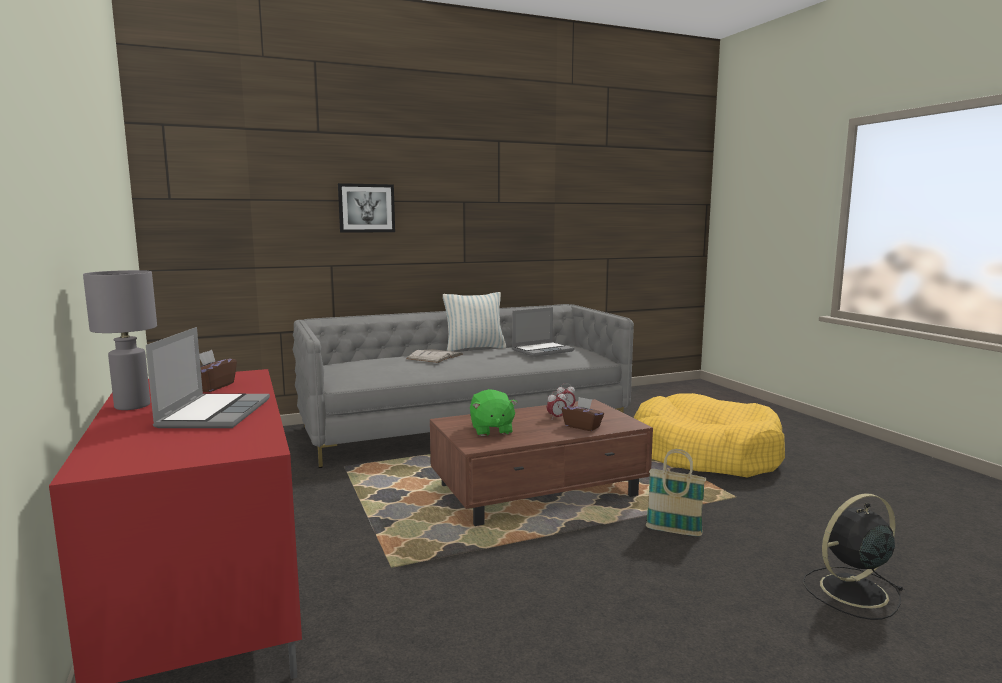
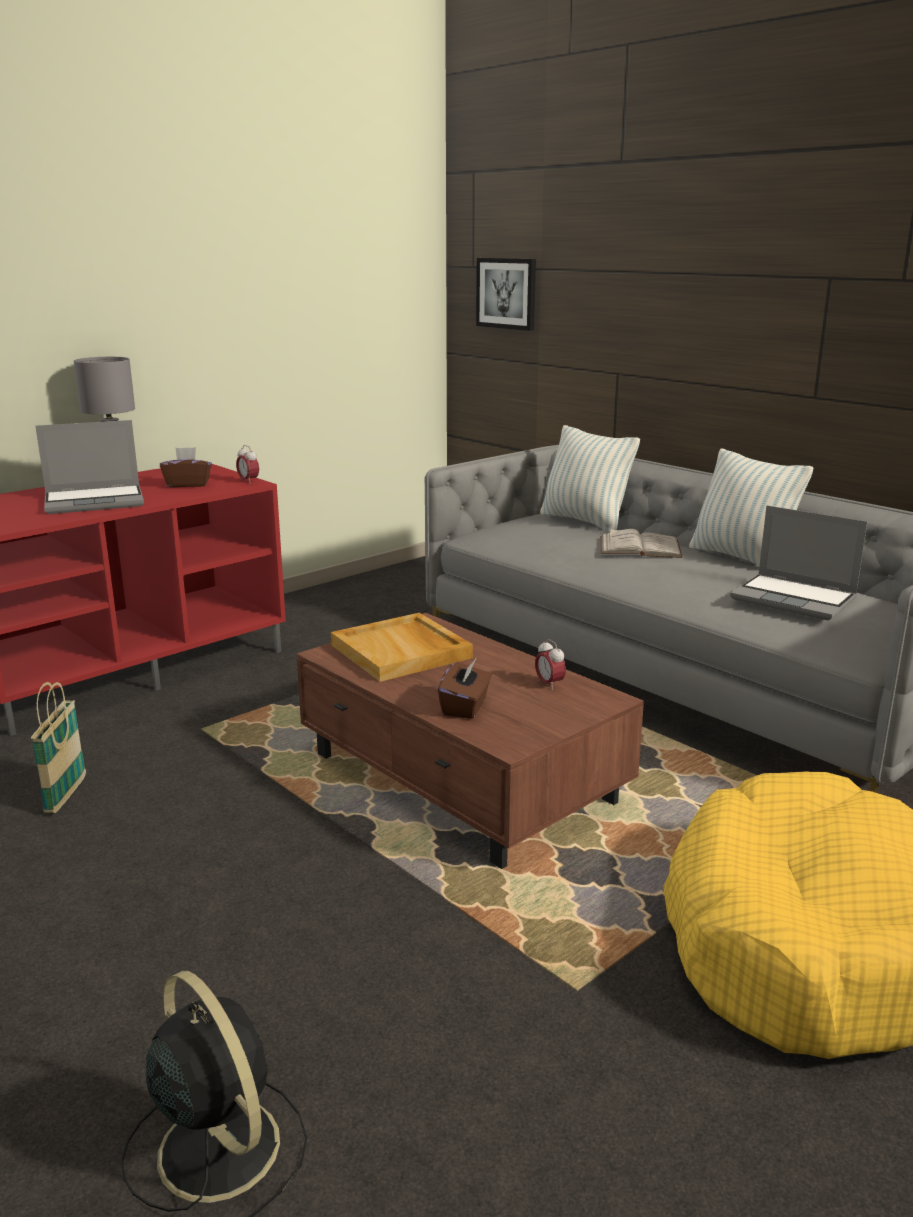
camera: 70 degrees right, 10 degrees up
picture [338,183,395,233] -> picture moved to [476,258,536,331]
green plush toy [470,389,517,436] -> beige tray [331,613,473,682]
alarm clock [547,391,567,420] -> alarm clock moved to [236,445,259,484]
basket [646,449,706,536] -> basket moved to [31,682,86,813]
none -> pillow [540,425,640,532]

